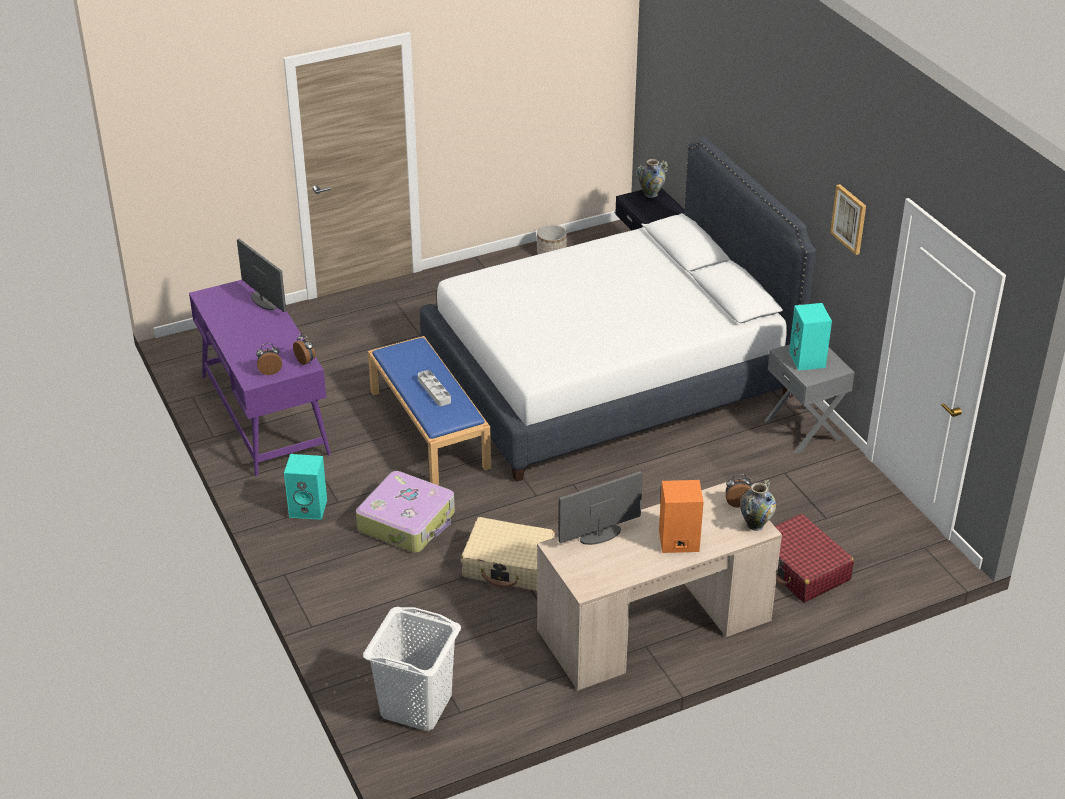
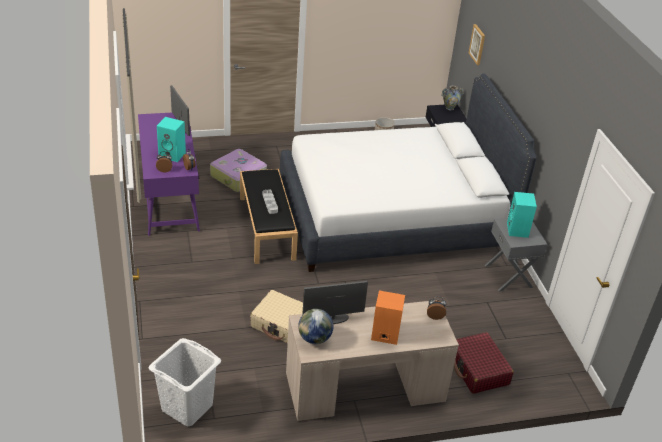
camera: 10 degrees right, 0 degrees up
turquoise speaker [284,454,327,520] -> turquoise speaker moved to [157,117,186,162]
suitcase [356,471,455,553] -> suitcase moved to [210,149,267,192]
blue bench [368,336,491,485] -> black bench [240,169,298,264]
vase [740,480,776,531] -> none
picture [830,184,866,255] -> picture moved to [469,24,485,65]
none -> globe [298,309,333,344]

